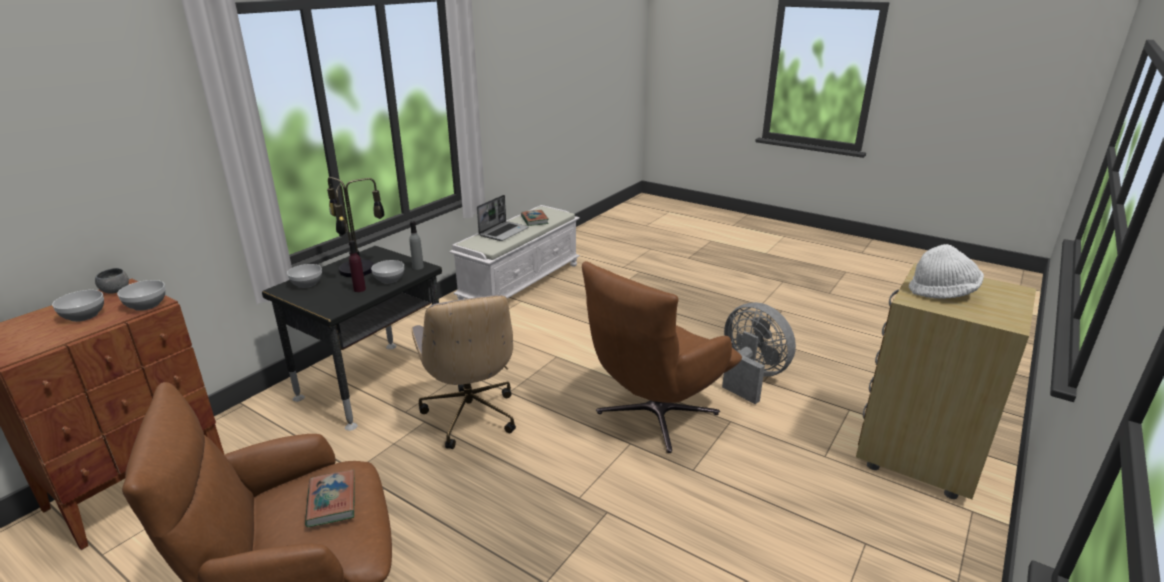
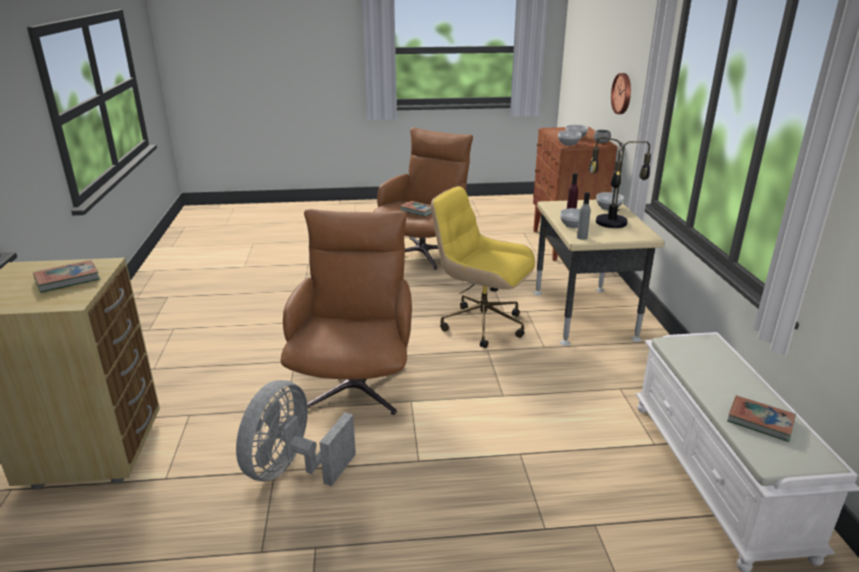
camera: 140 degrees right, 0 degrees up
black desk [262,246,442,431] -> beige desk [533,200,665,346]
grey office chair [412,295,516,449] -> yellow office chair [431,186,535,348]
laptop [477,195,529,241] -> none
grey fan [722,302,796,404] -> grey fan turned 105 degrees clockwise [236,380,356,486]
white hat [909,244,984,299] -> book [33,260,100,293]
none -> wall clock [611,73,631,114]

